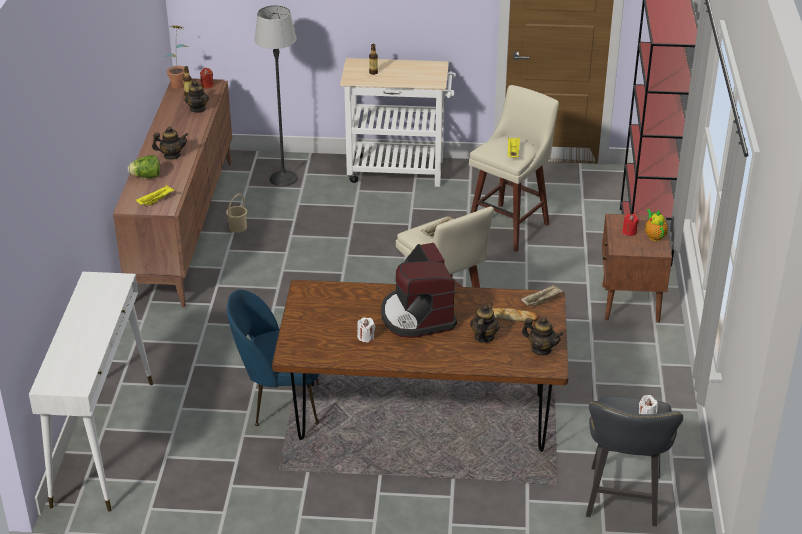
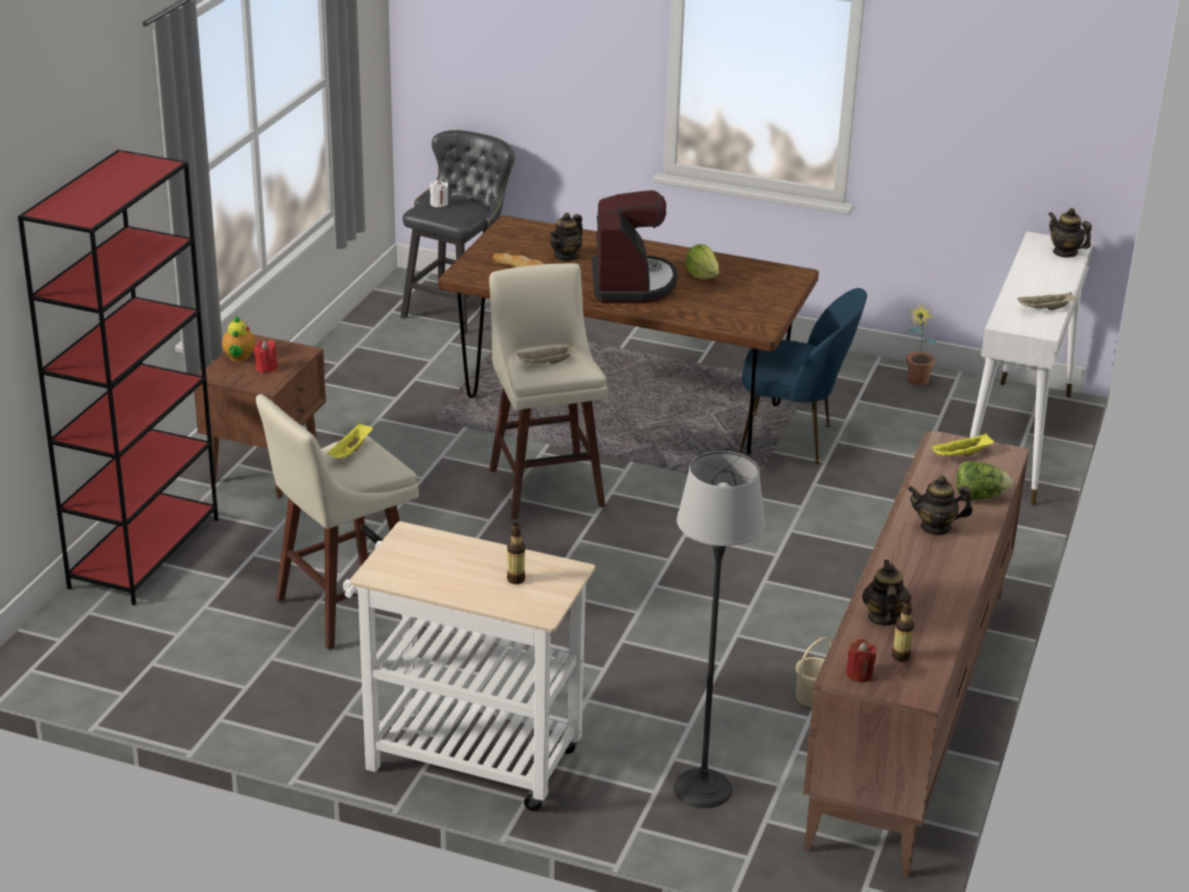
camera: 165 degrees left, 5 degrees down
potted plant [164,25,188,89] -> potted plant moved to [905,304,940,386]
white candle [357,317,375,343] -> lettuce [686,244,719,279]
beige tray [521,285,564,306] -> beige tray moved to [1017,292,1077,310]
teapot [522,317,563,355] -> teapot moved to [1049,208,1092,258]

